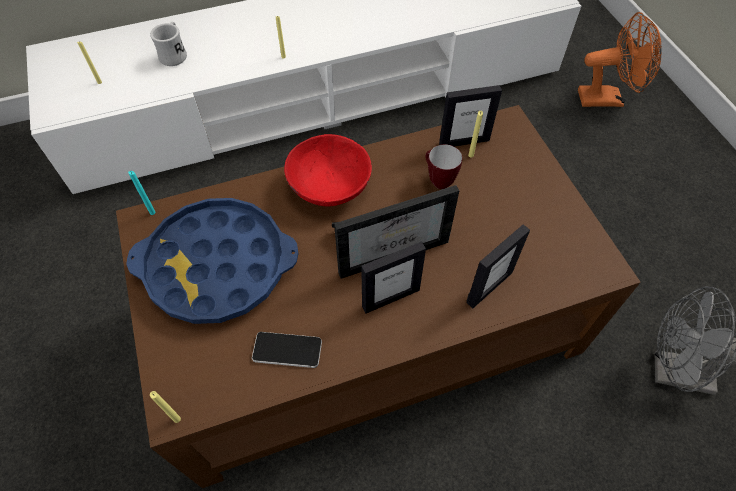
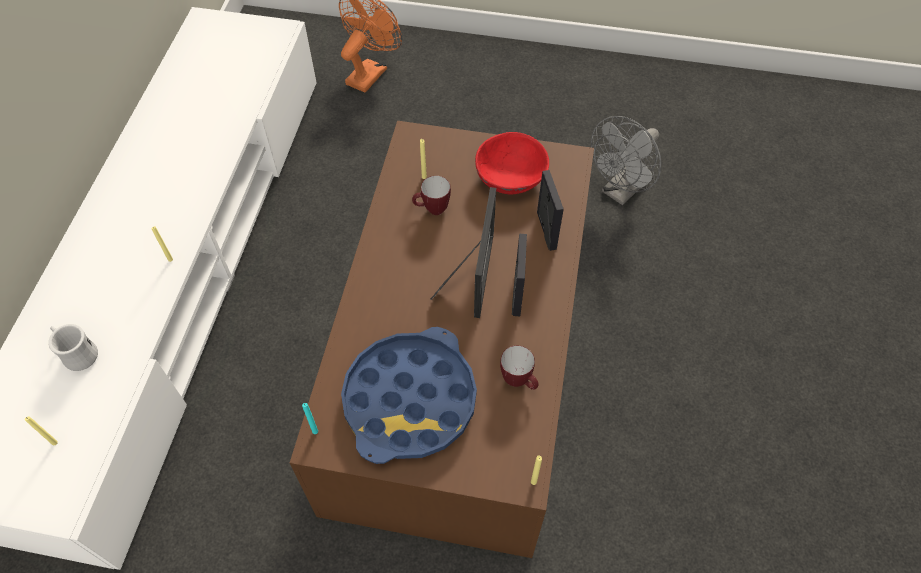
camera: 60 degrees left, 0 degrees up
phone [252,332,322,368] -> mug [500,345,539,390]
red bowl [284,134,372,207] -> red bowl moved to [475,132,549,194]
picture frame [439,85,502,147] -> none

